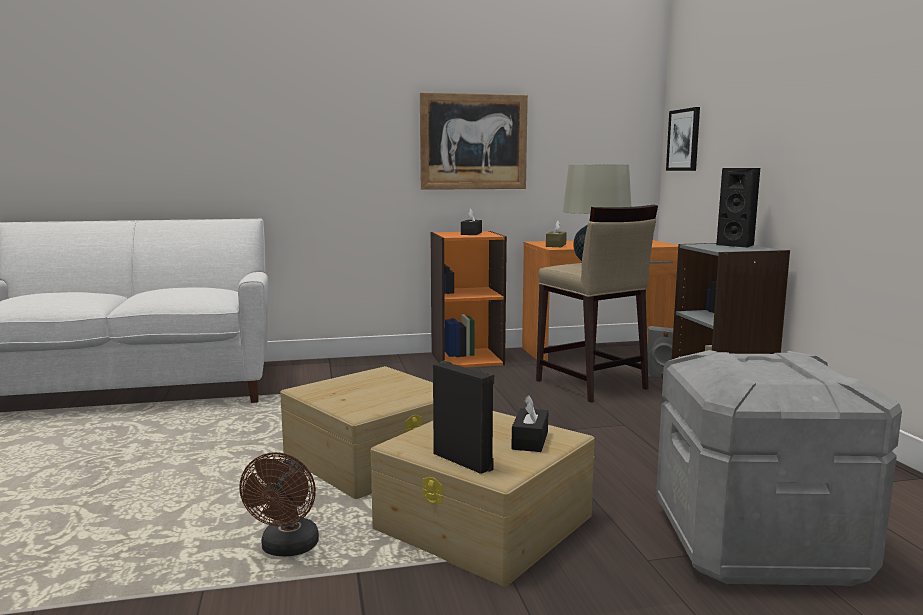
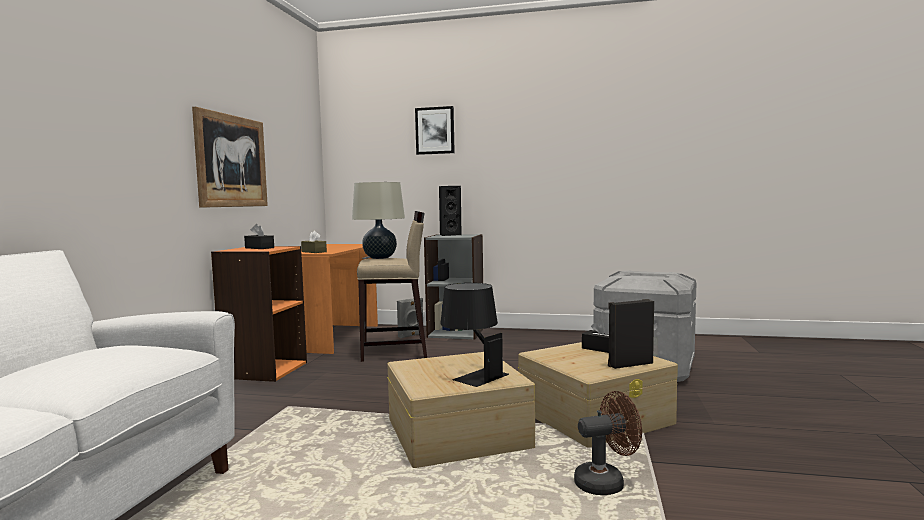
camera: 65 degrees left, 5 degrees down
brown fan [239,452,319,556] -> brown fan turned 45 degrees counterclockwise [574,391,642,495]
picture [666,107,700,171] -> picture moved to [415,106,455,155]
none -> black table lamp [440,283,509,387]

